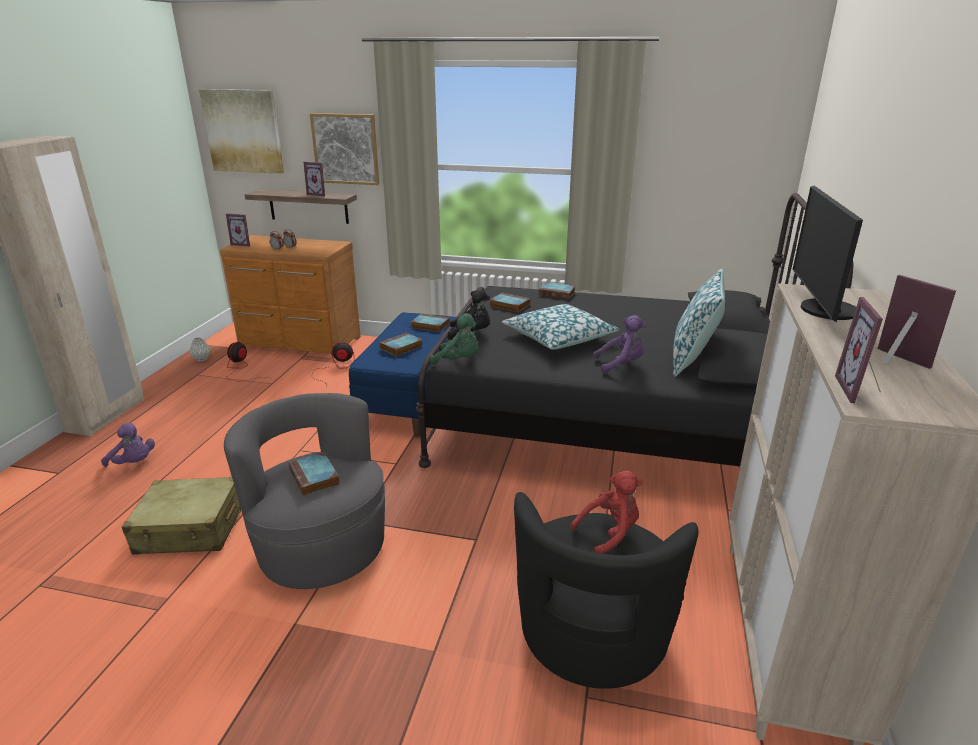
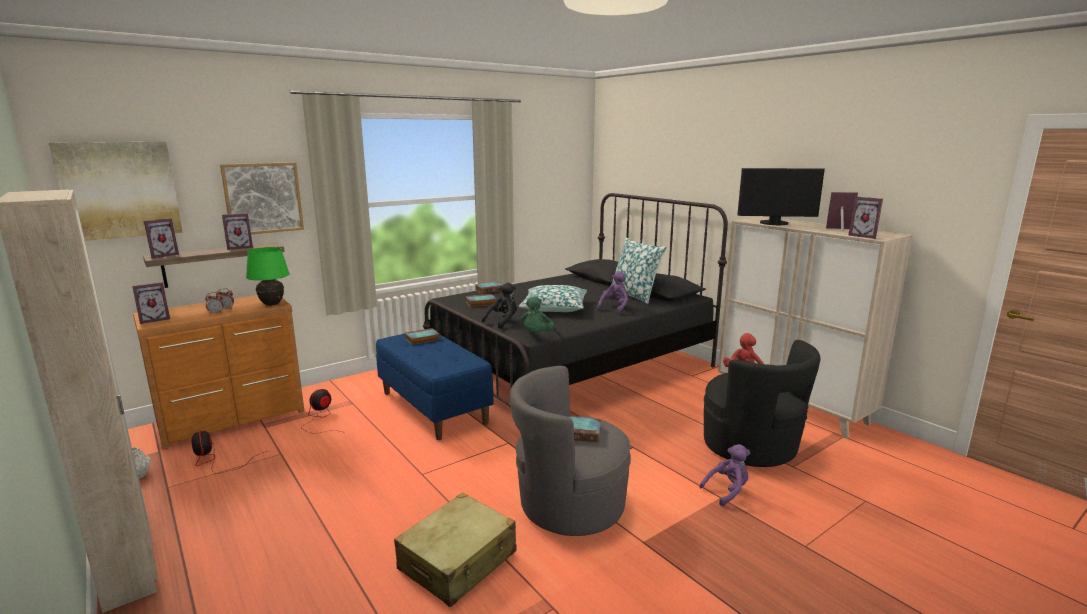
camera: 50 degrees left, 10 degrees down
purple plush toy [101,423,155,467] -> purple plush toy moved to [699,444,750,506]
book [379,333,422,356] -> none
green plush toy [429,313,478,365] -> green plush toy turned 135 degrees clockwise [521,296,555,332]
monitor [792,186,863,322] -> monitor turned 45 degrees counterclockwise [737,168,825,225]
none -> picture frame [144,218,179,259]
none -> green table lamp [246,247,289,306]

